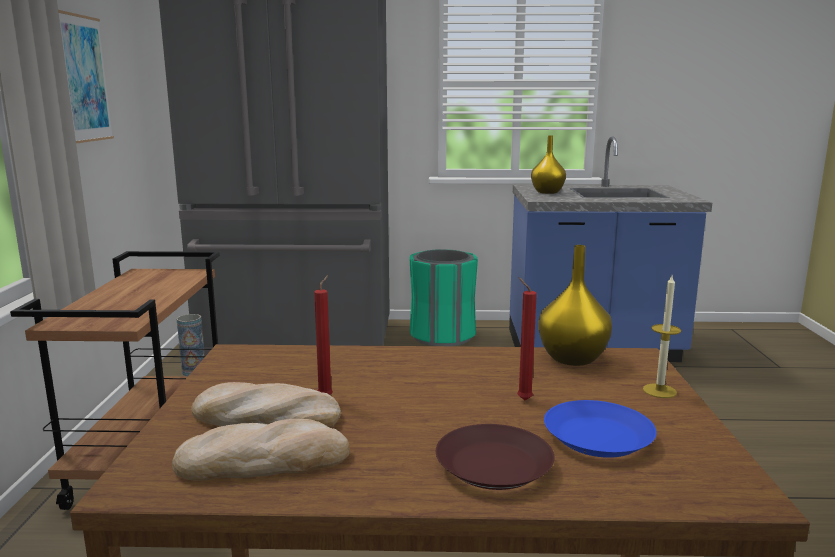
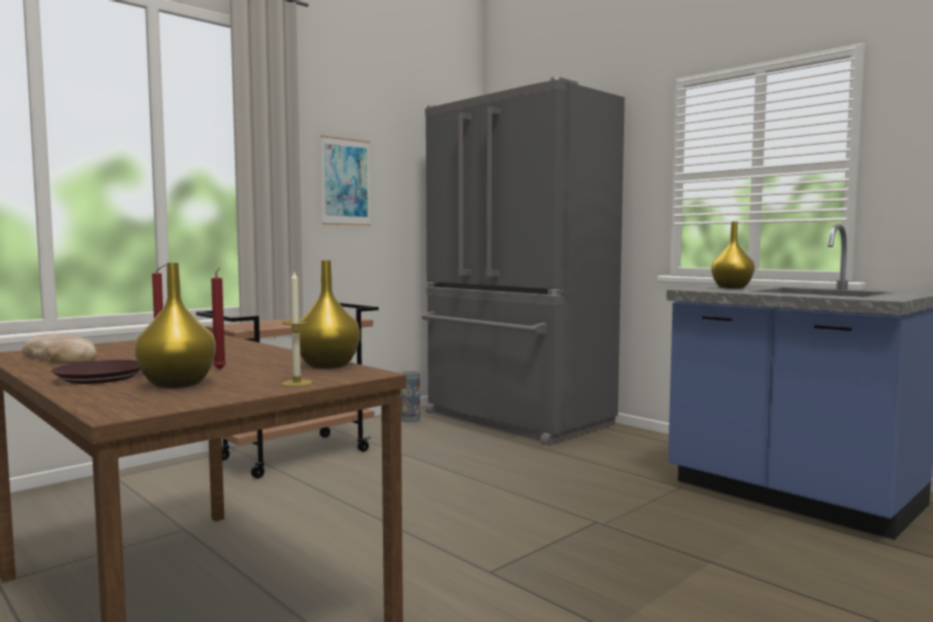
camera: 45 degrees right, 10 degrees down
bread [191,382,341,428] -> none
green trash can [409,249,478,346] -> none
blue plate [544,400,657,458] -> yellow vase [135,263,216,388]

